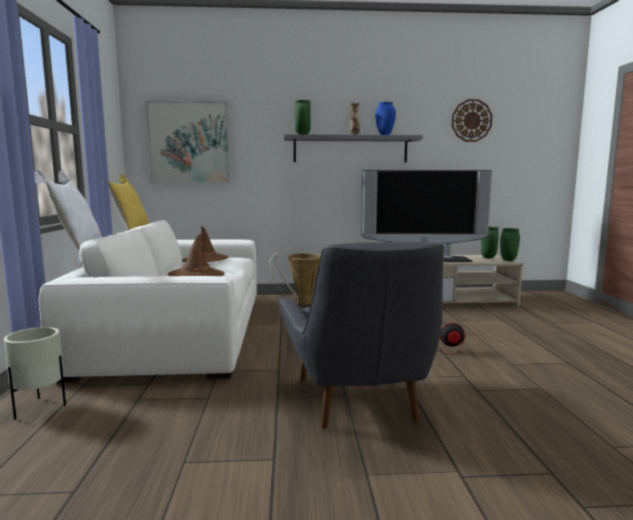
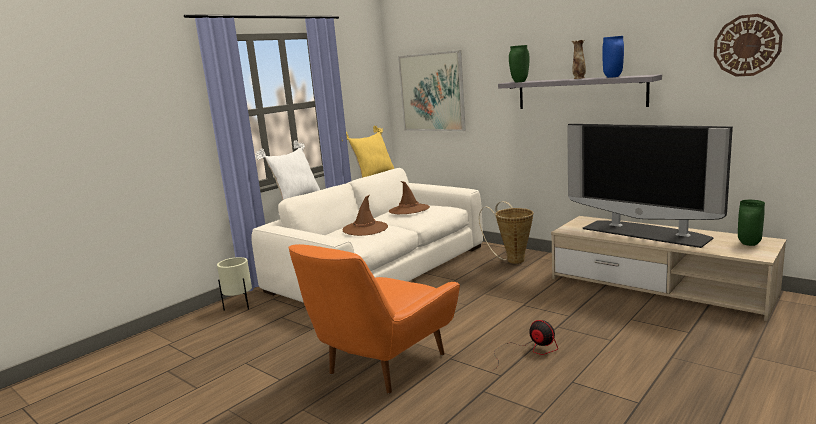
camera: 45 degrees right, 5 degrees up
grey armchair [278,242,444,430] -> orange armchair [288,244,460,394]
green vase [500,228,520,261] -> none

